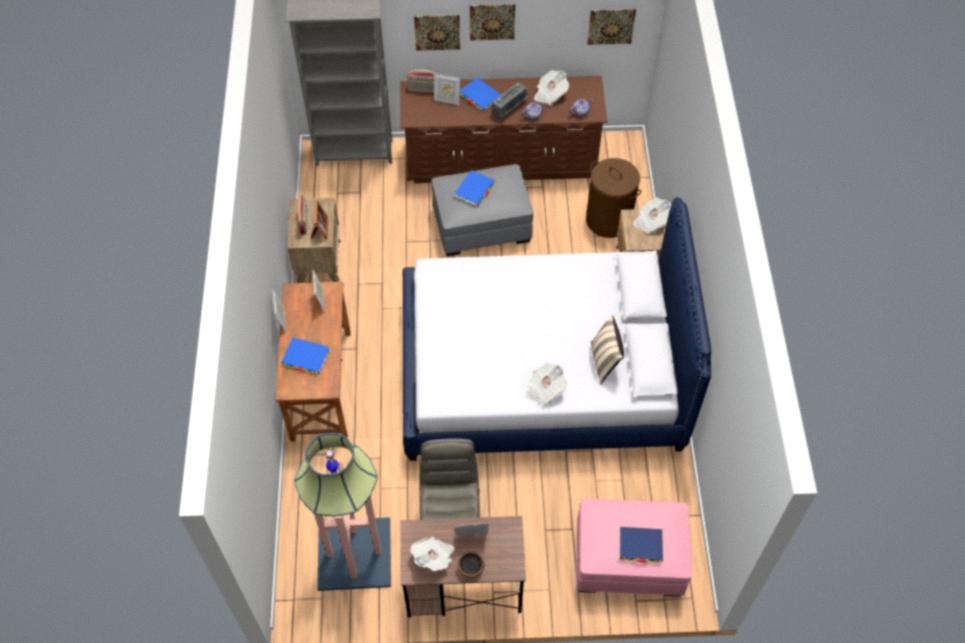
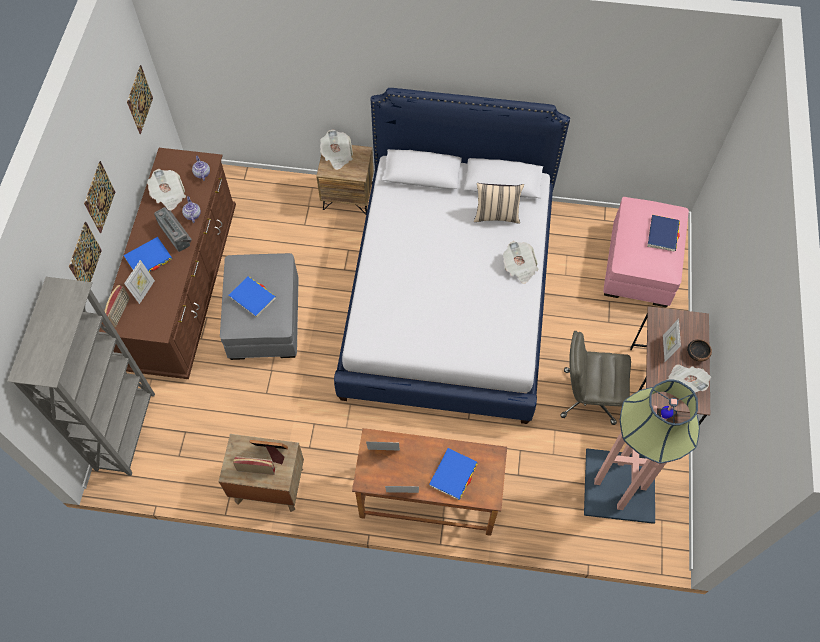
camera: 80 degrees left, 5 degrees up
brown laundry basket [586,158,641,238] -> none

